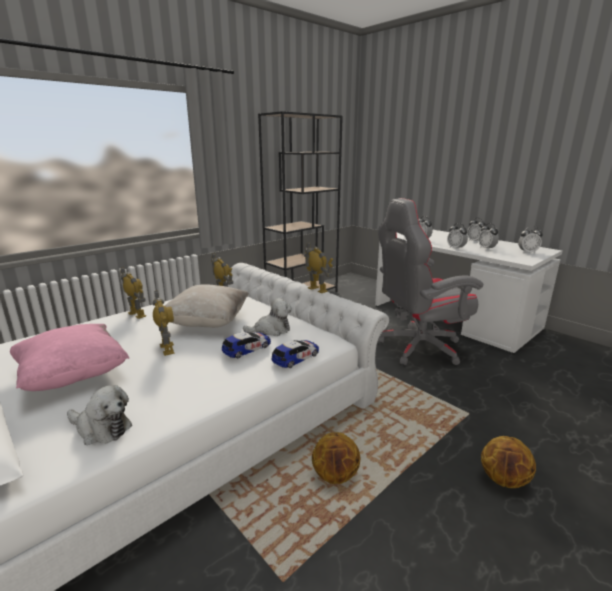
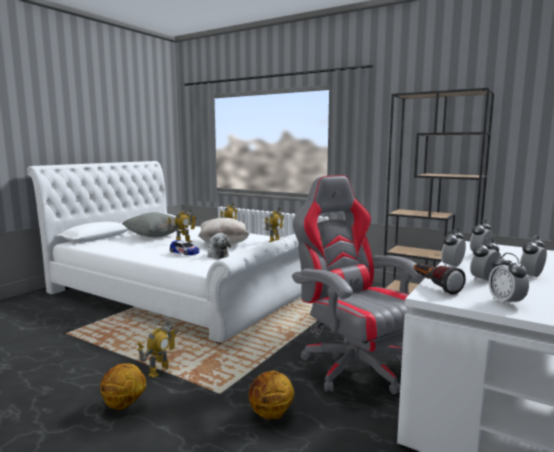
camera: 75 degrees right, 10 degrees down
pink pillow [10,324,129,391] -> grey pillow [122,212,181,237]
plush toy [67,385,132,445] -> none
toy car [272,340,319,368] -> none
toy robot [304,242,333,293] -> toy robot moved to [137,319,177,378]
basketball [312,432,360,484] -> basketball moved to [248,371,294,419]
none -> flashlight [414,263,466,295]

